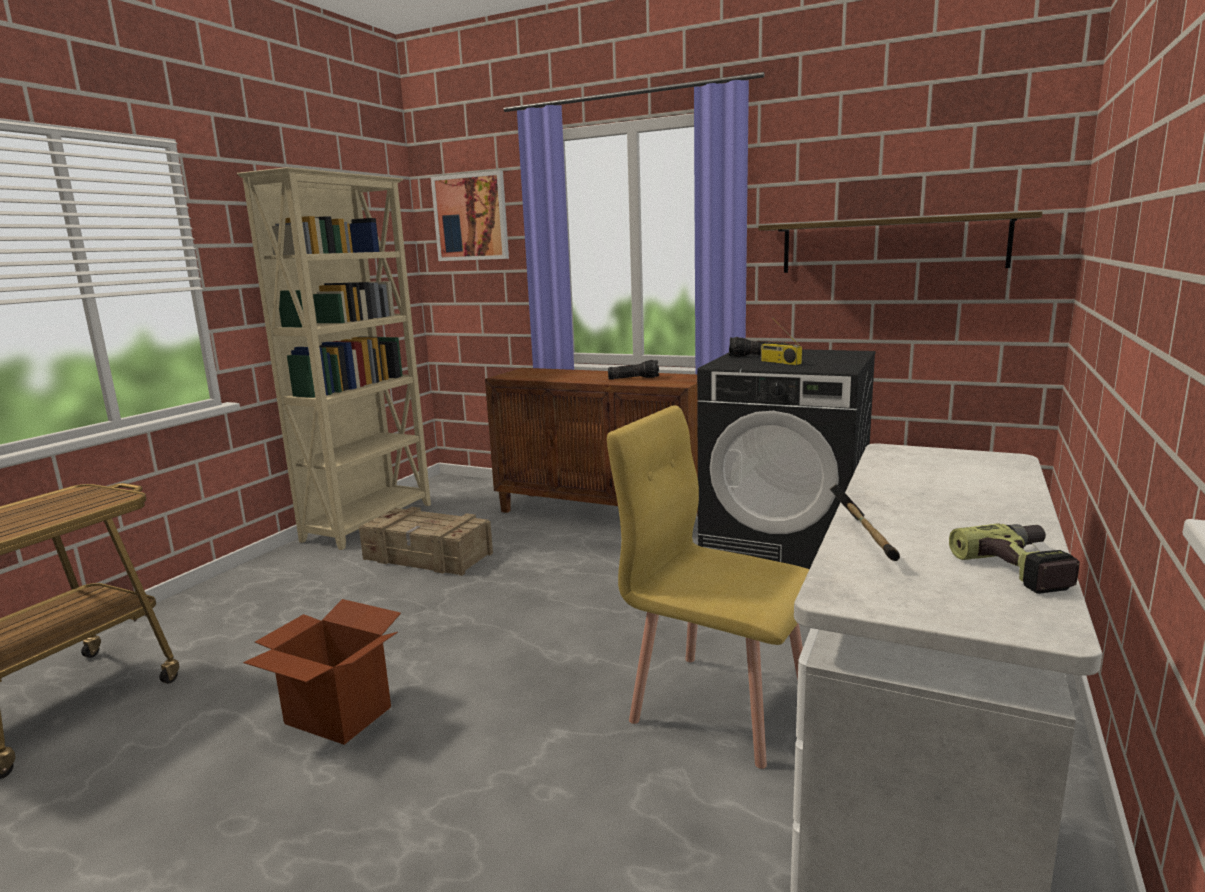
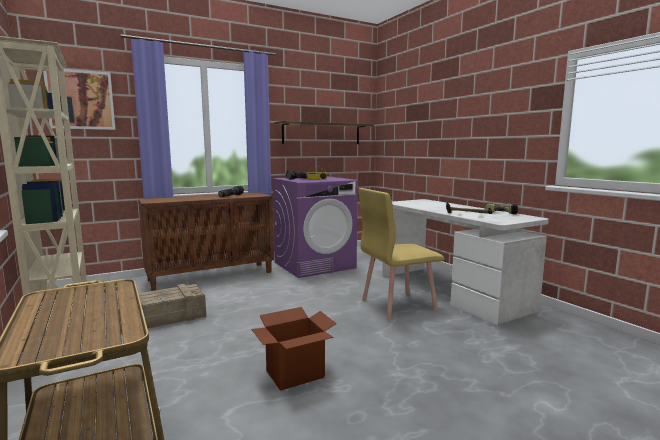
camera: 55 degrees left, 5 degrees down
black washing machine [697,349,876,569] -> purple washing machine [272,176,358,278]

